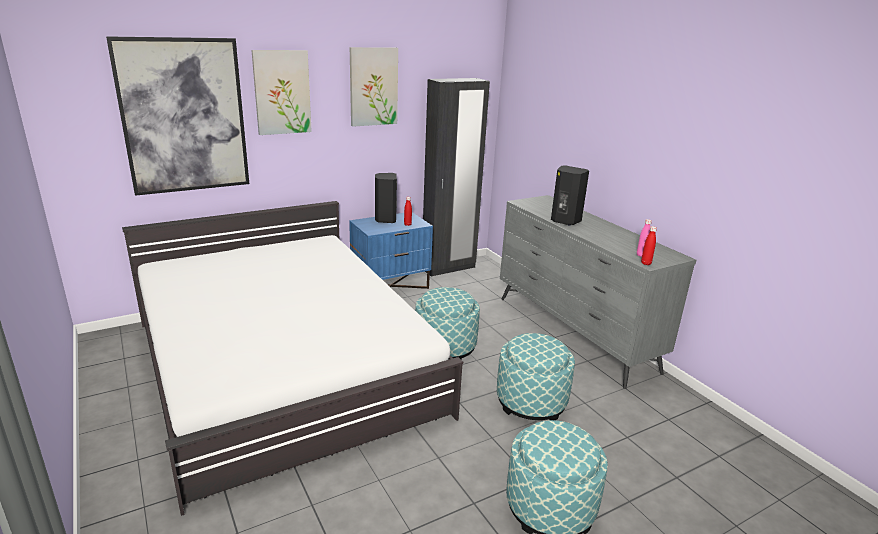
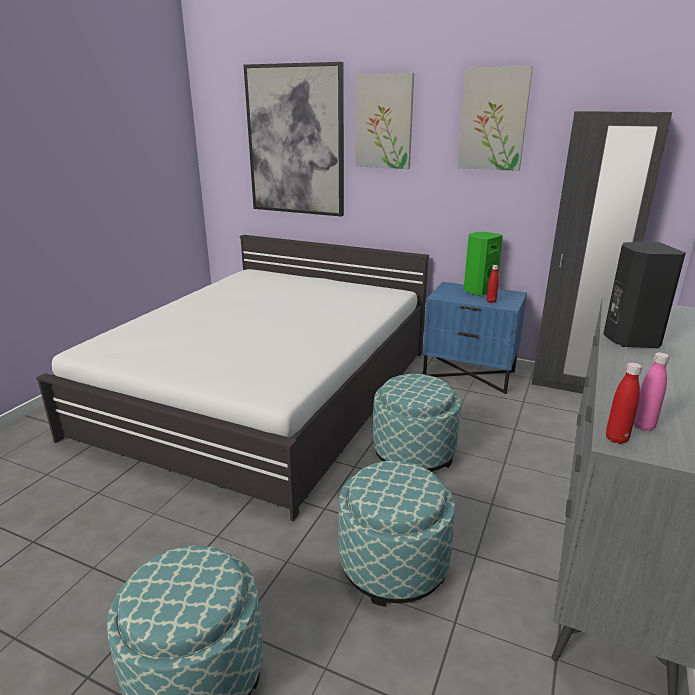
camera: 55 degrees right, 0 degrees up
black speaker [375,173,397,223] -> green speaker [464,232,503,296]

